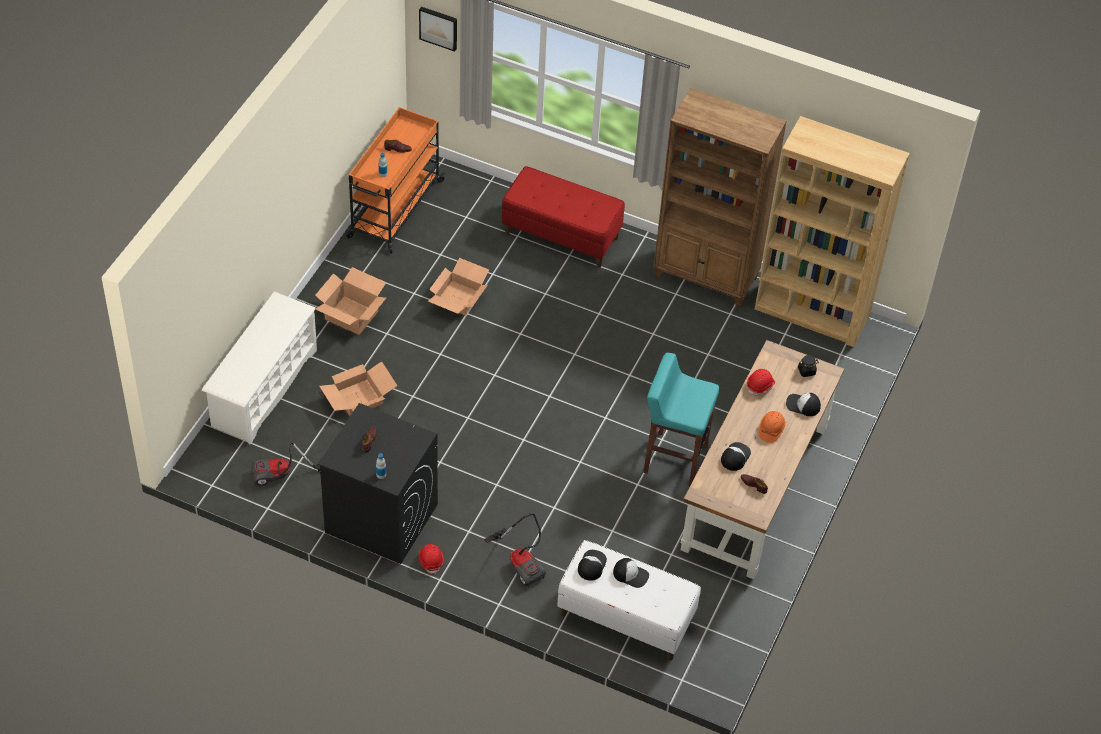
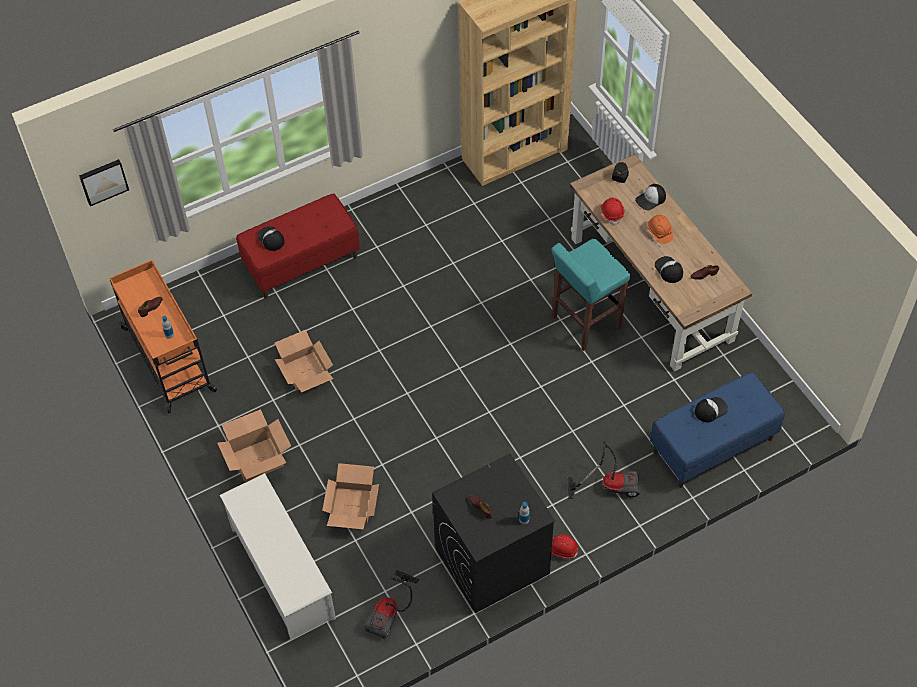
camera: 50 degrees left, 5 degrees up
white bench [557,540,701,660] -> blue bench [650,372,785,488]
cap [578,550,607,581] -> cap moved to [257,226,285,251]
brown bookcase [653,88,787,307] -> none

